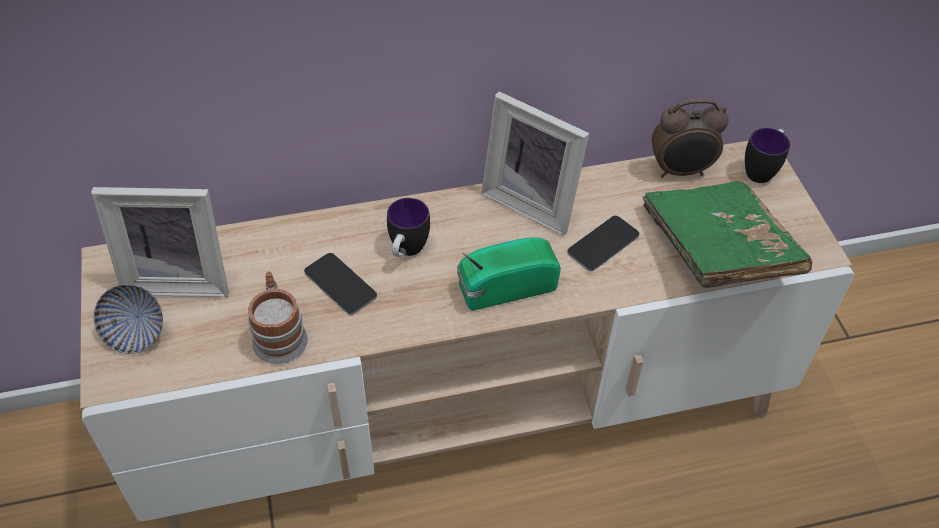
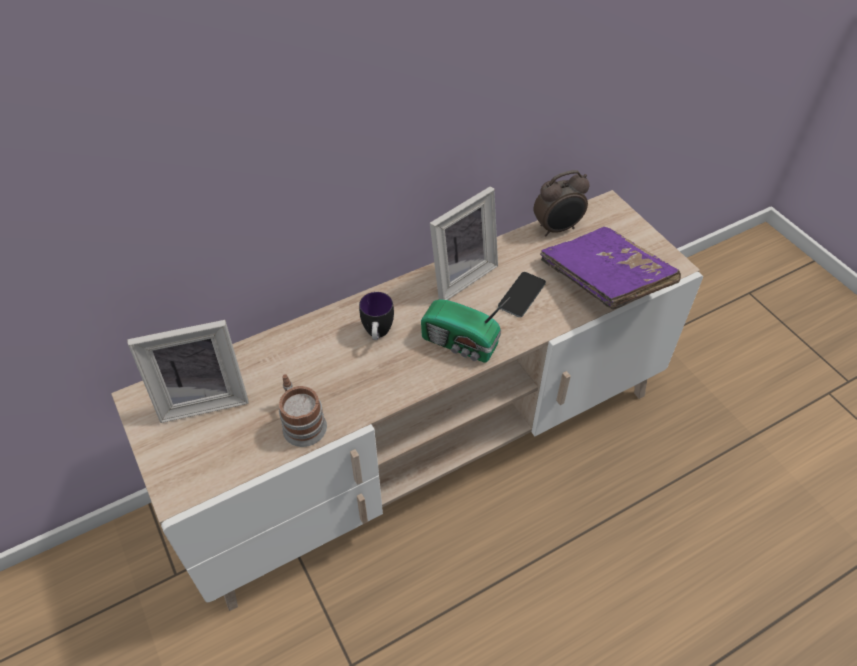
camera: 15 degrees left, 0 degrees up
bowl [94,284,163,354] -> none
phone [304,253,377,315] -> none
radio [457,237,561,310] -> radio turned 120 degrees counterclockwise [421,297,510,363]
picture frame [481,91,589,236] -> picture frame turned 60 degrees counterclockwise [430,186,498,300]
green book [643,181,812,288] -> purple book [540,227,681,310]
mug [745,128,790,183] -> none

